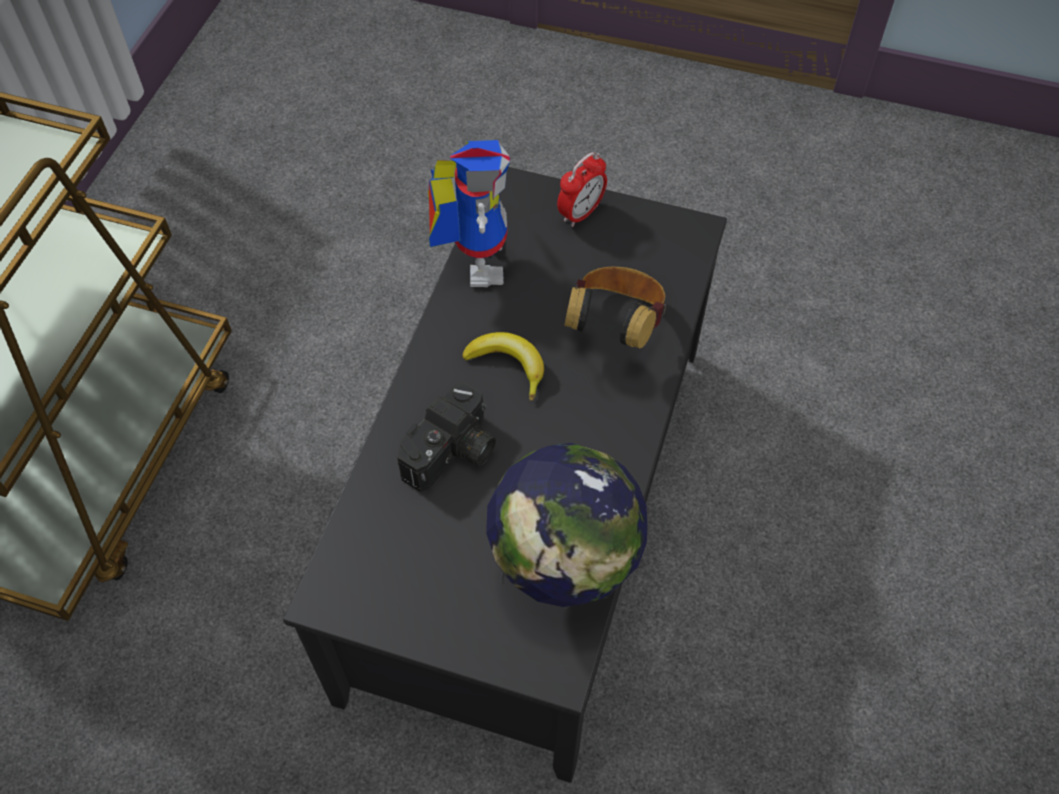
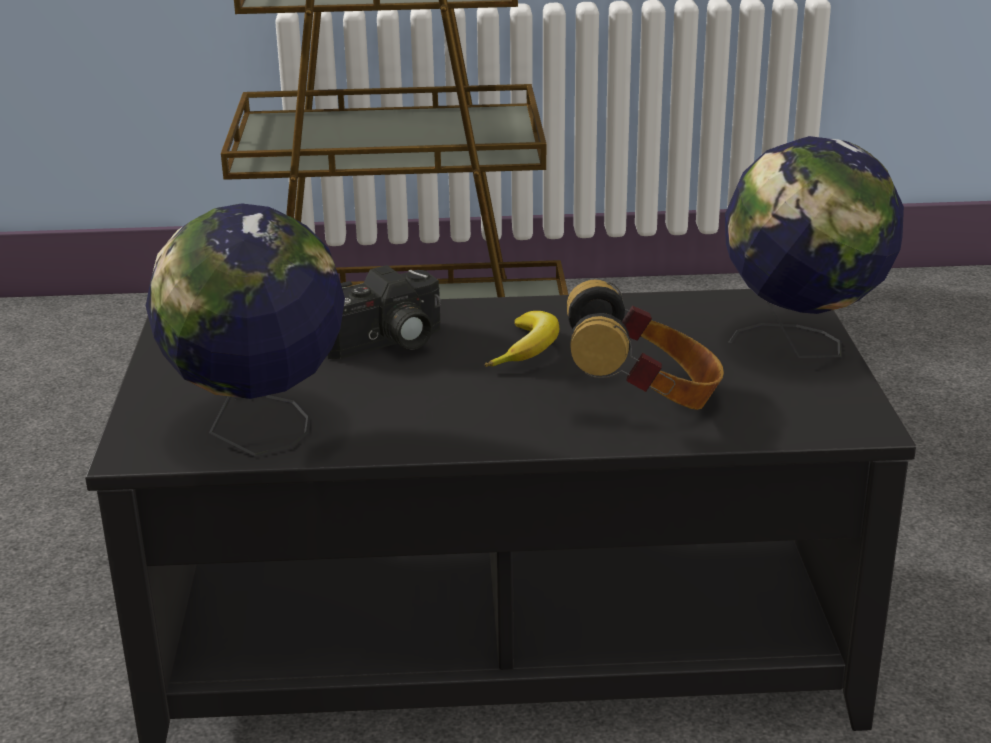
camera: 70 degrees right, 30 degrees down
camera [397,381,496,492] -> camera turned 45 degrees counterclockwise [326,265,441,359]
toy robot [428,140,510,287] -> none
alarm clock [557,152,607,227] -> globe [725,136,904,358]

